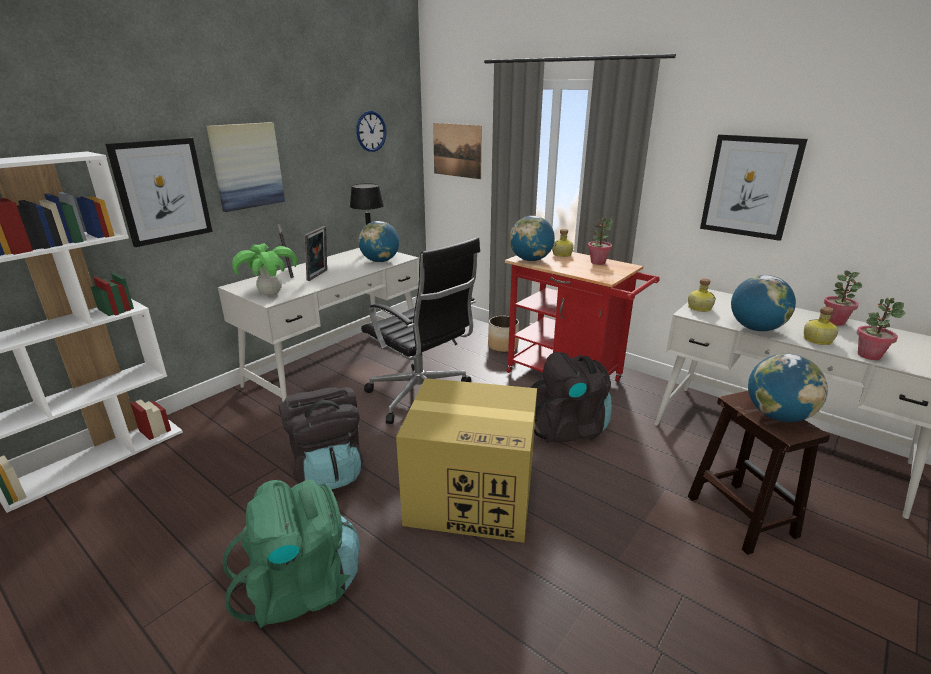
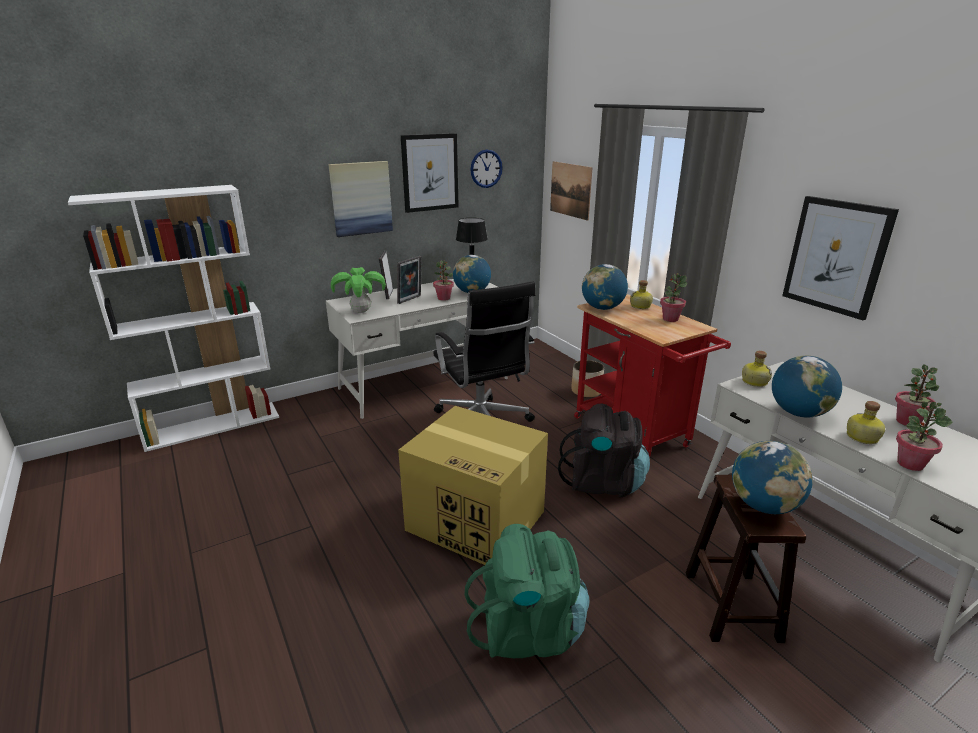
camera: 20 degrees right, 0 degrees up
picture [105,138,213,247] -> picture moved to [401,133,459,213]
green backpack [222,480,360,628] -> green backpack moved to [465,524,590,658]
black backpack [279,387,363,490] -> none
none -> potted plant [433,260,454,301]

